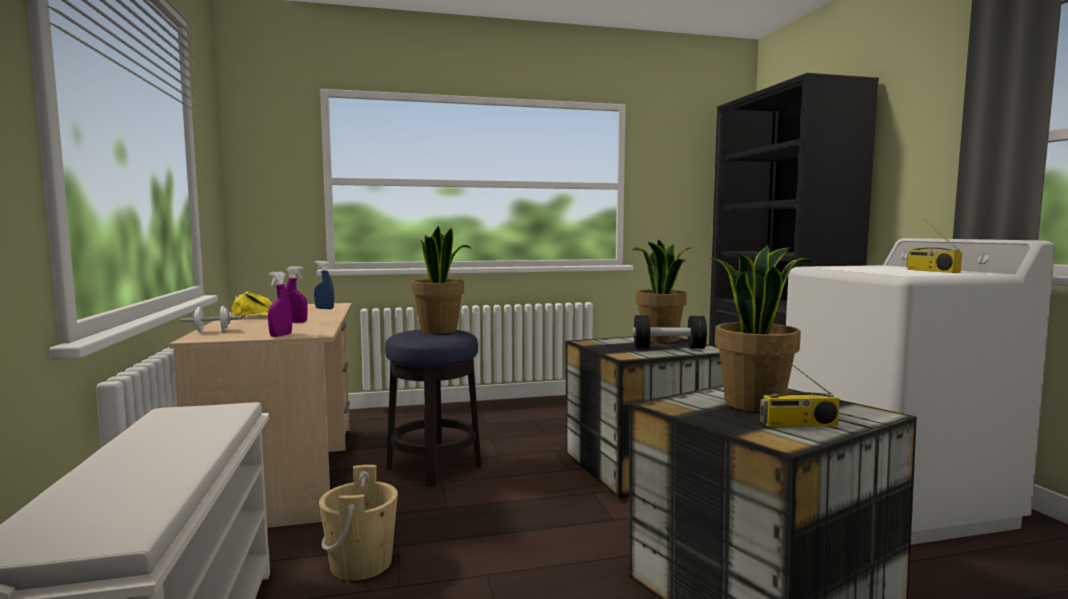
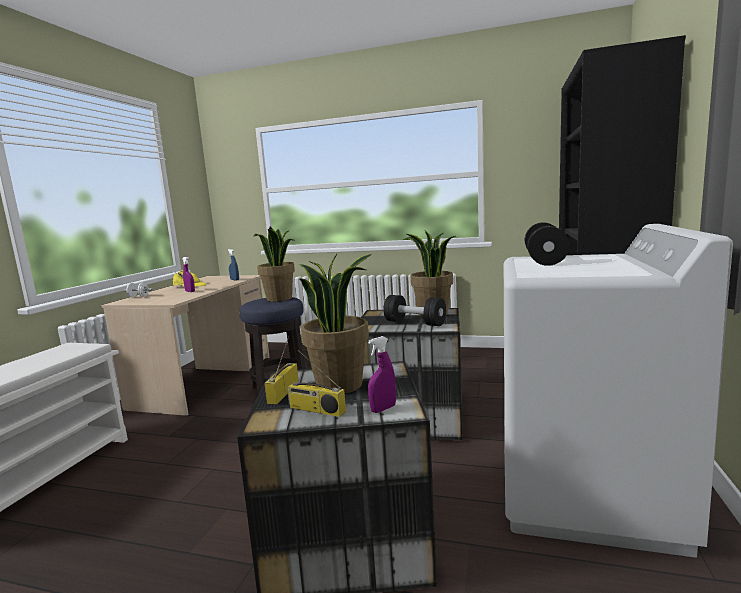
camera: 30 degrees right, 5 degrees up
purple spray bottle [268,271,292,337] -> purple spray bottle moved to [368,336,396,413]
beige bucket [319,465,398,581] -> none
radio [906,220,962,273] -> radio moved to [264,336,299,404]
none -> black dumbbell [525,222,570,266]

